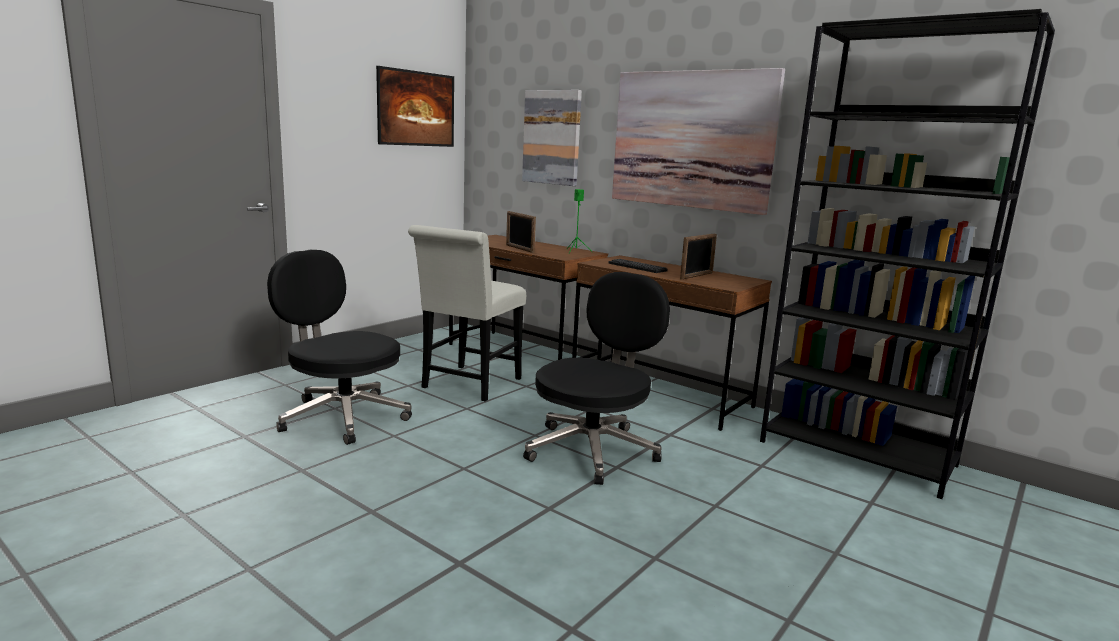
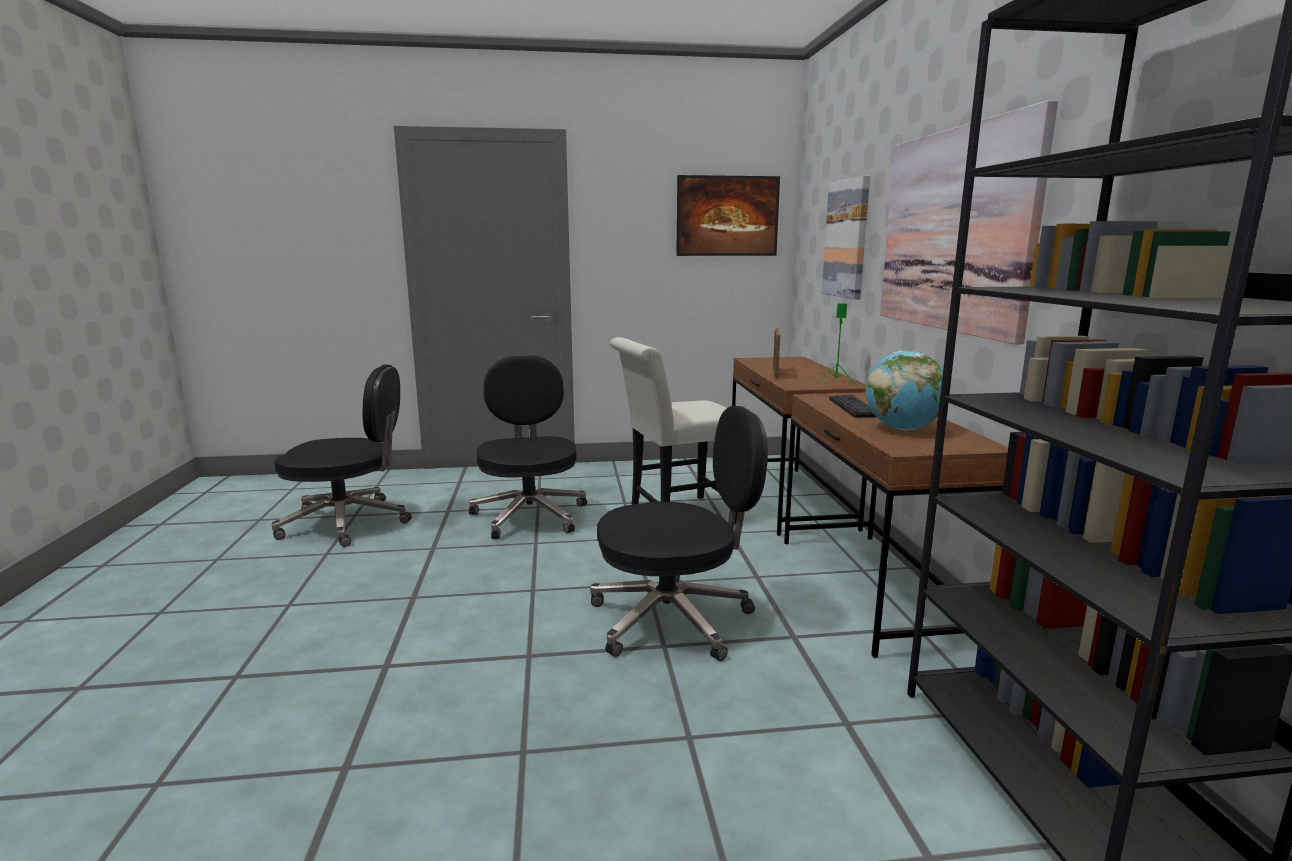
camera: 45 degrees right, 0 degrees up
picture frame [680,233,717,280] -> globe [866,350,943,430]
none -> black office chair [272,364,412,547]

